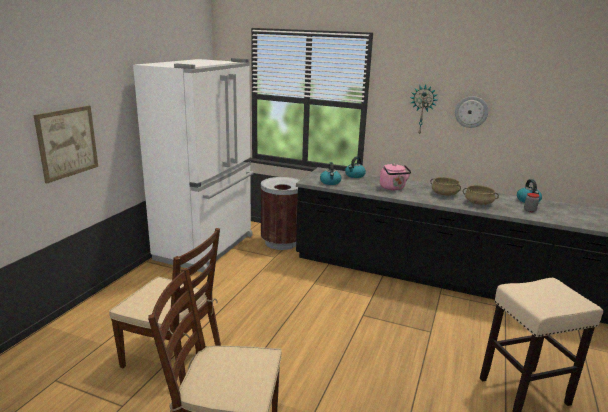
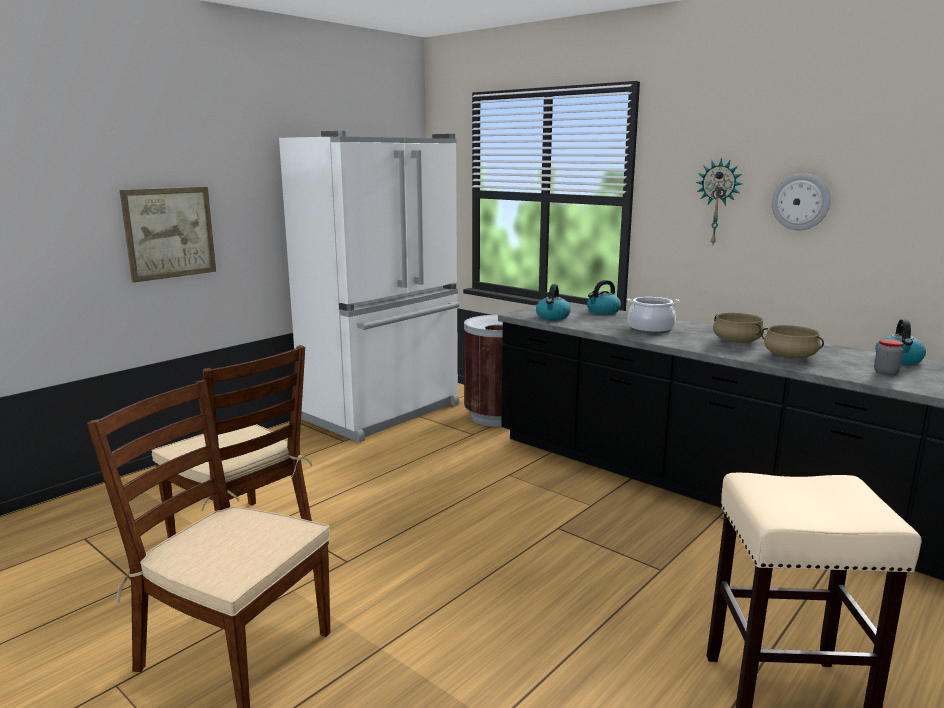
camera: 20 degrees right, 5 degrees down
pink kettle [380,163,411,190] -> cooking pot [627,297,679,334]

